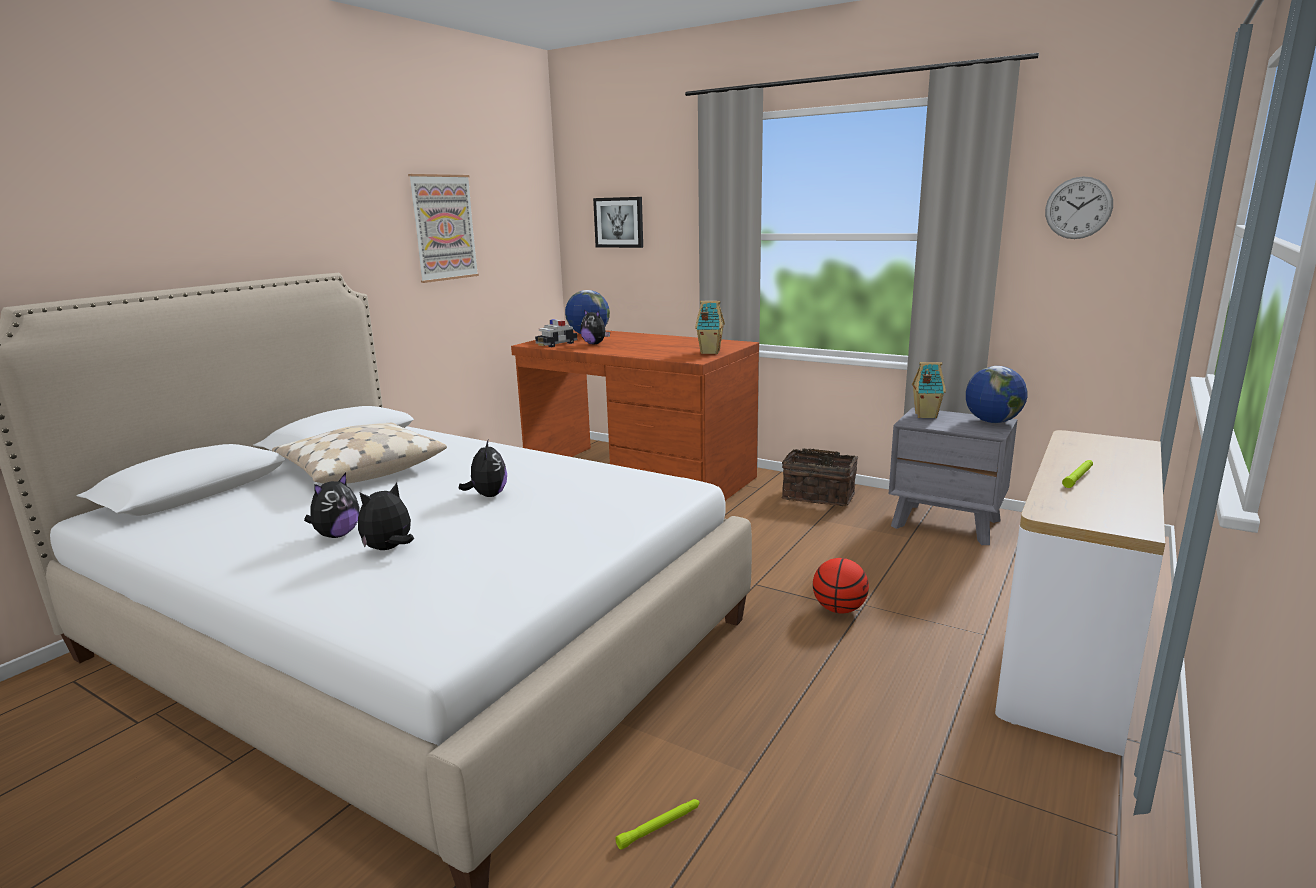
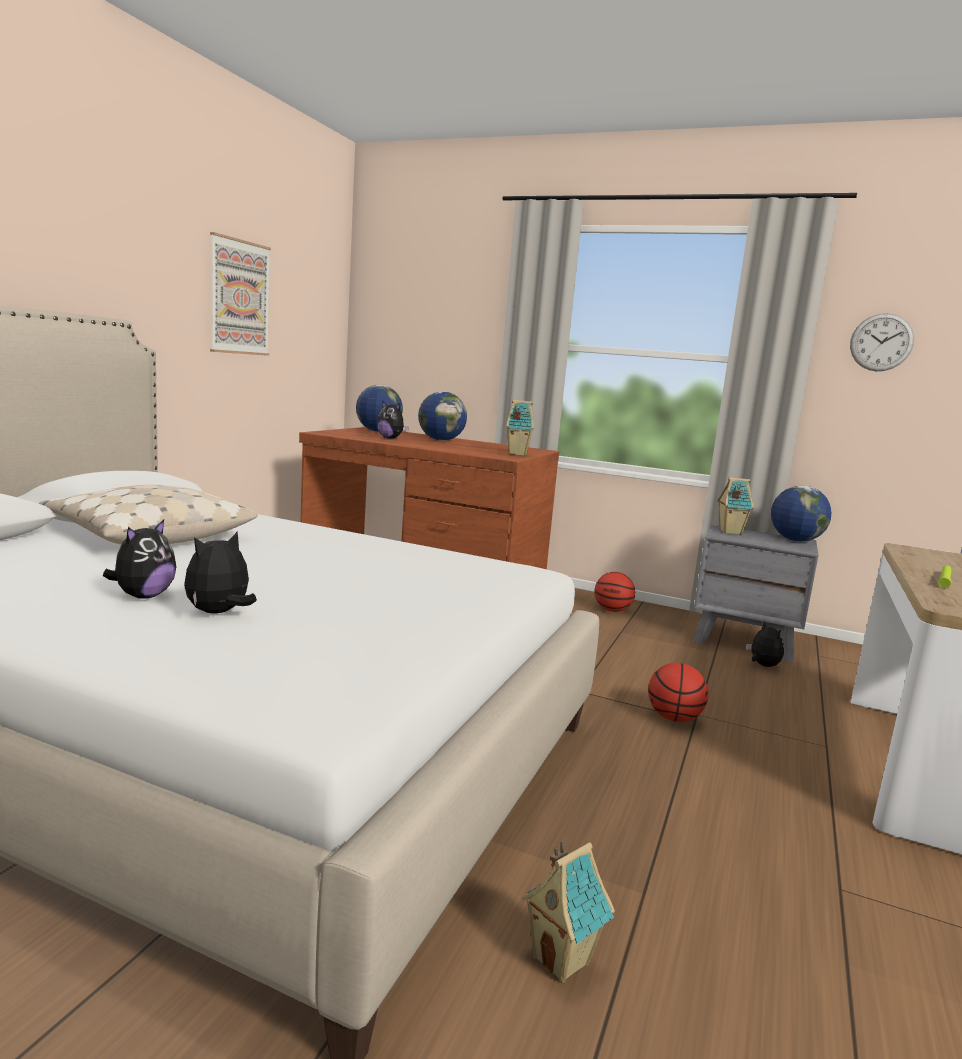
camera: 10 degrees left, 5 degrees down
plush toy [459,440,507,497] -> plush toy moved to [746,621,784,667]
toy car [535,319,577,347] -> none
picture [593,197,643,248] -> none
green flashlight [615,799,700,850] -> toy house [522,840,615,983]
basket [782,448,858,506] -> basketball [594,572,635,612]
none -> globe [418,391,467,441]

